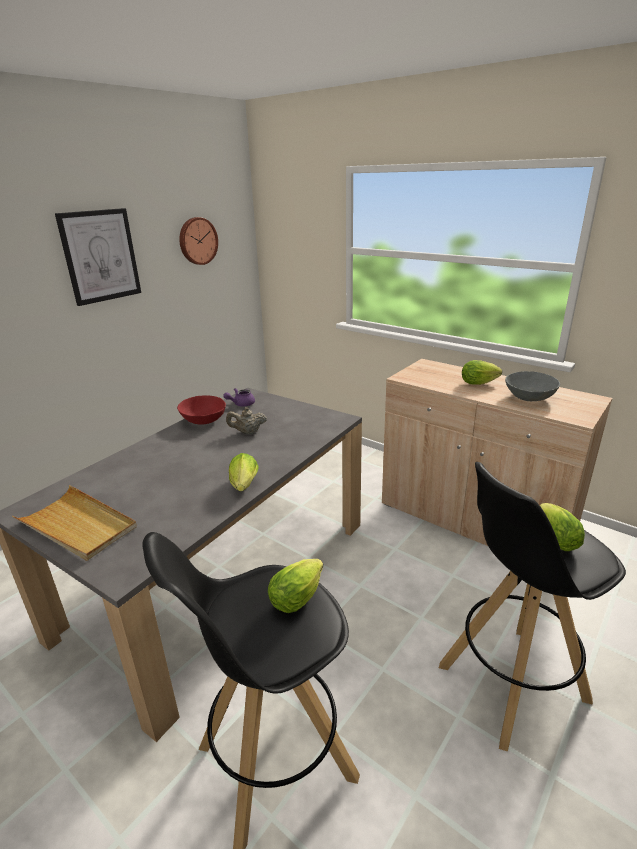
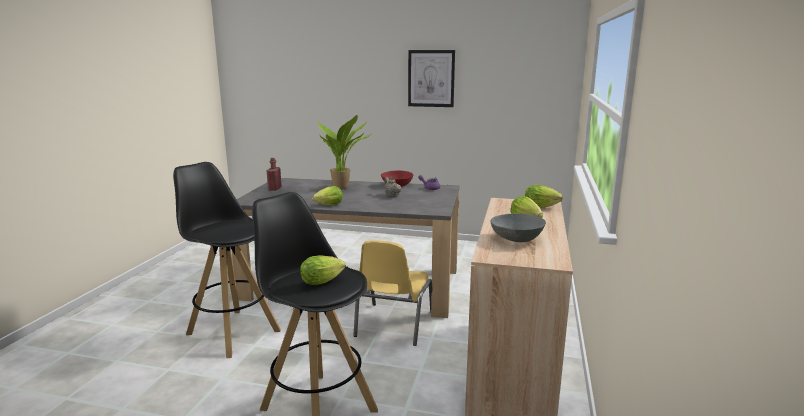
camera: 65 degrees right, 10 degrees down
beige tray [12,485,137,561] -> red bottle [267,158,282,191]
wall clock [179,217,218,265] -> none
lettuce [268,559,323,613] -> lettuce moved to [525,185,563,208]
none -> potted plant [318,115,372,189]
none -> yellow chair [353,240,432,346]

